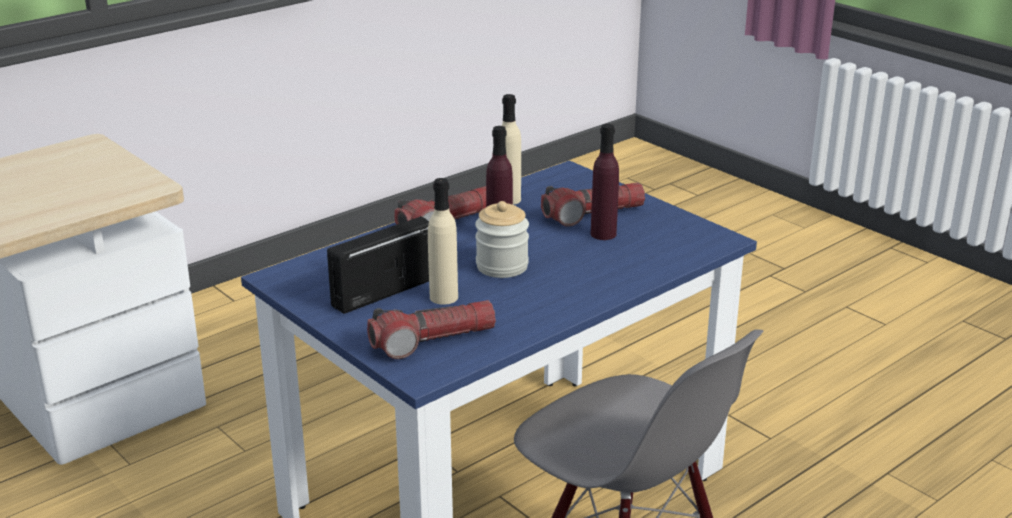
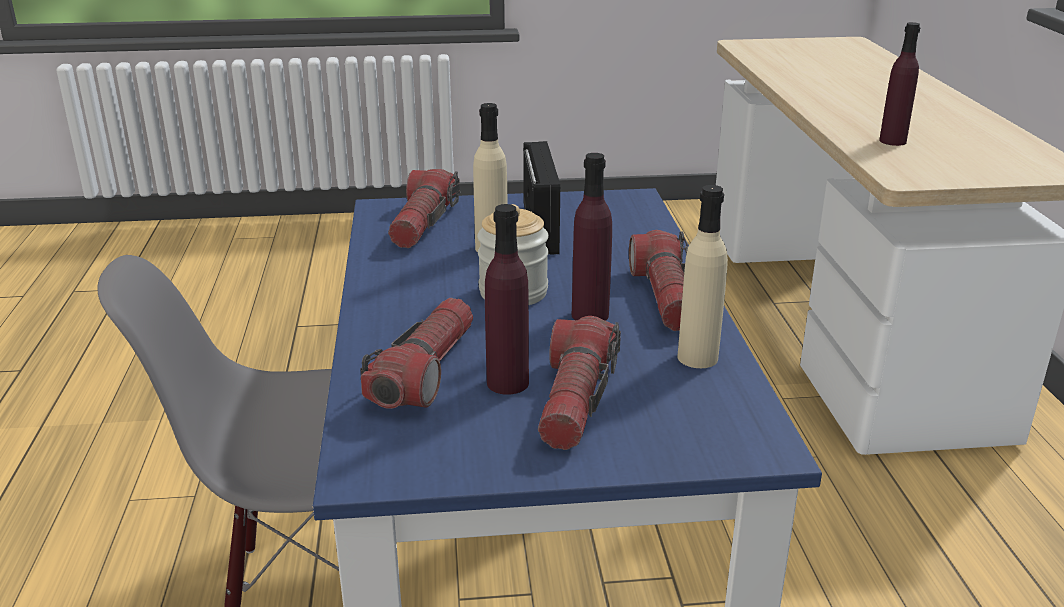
camera: 125 degrees right, 0 degrees up
none -> flashlight [361,298,473,409]
none -> purple bottle [879,22,920,146]

